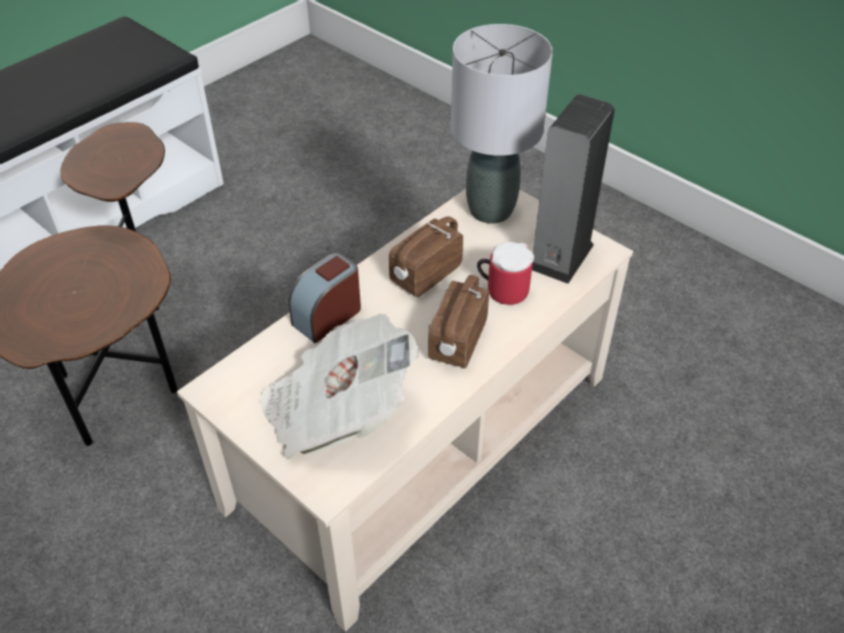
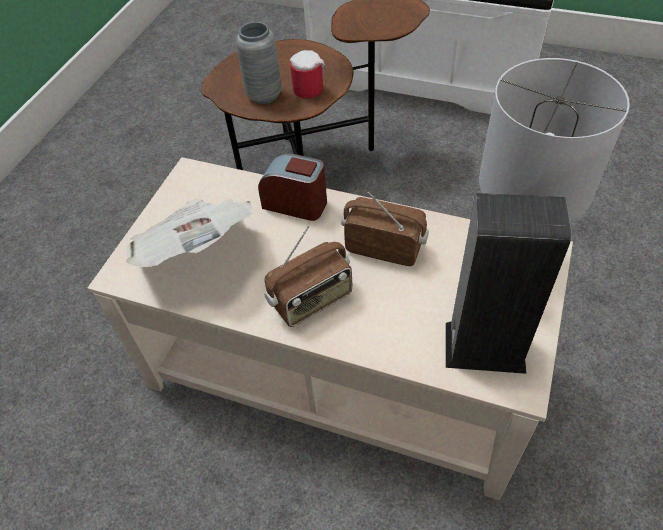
camera: 70 degrees right, 5 degrees up
radio [428,275,489,368] -> radio turned 150 degrees clockwise [264,225,352,327]
mug [477,242,534,305] -> mug moved to [290,50,325,99]
none -> grey vase [236,22,281,104]

